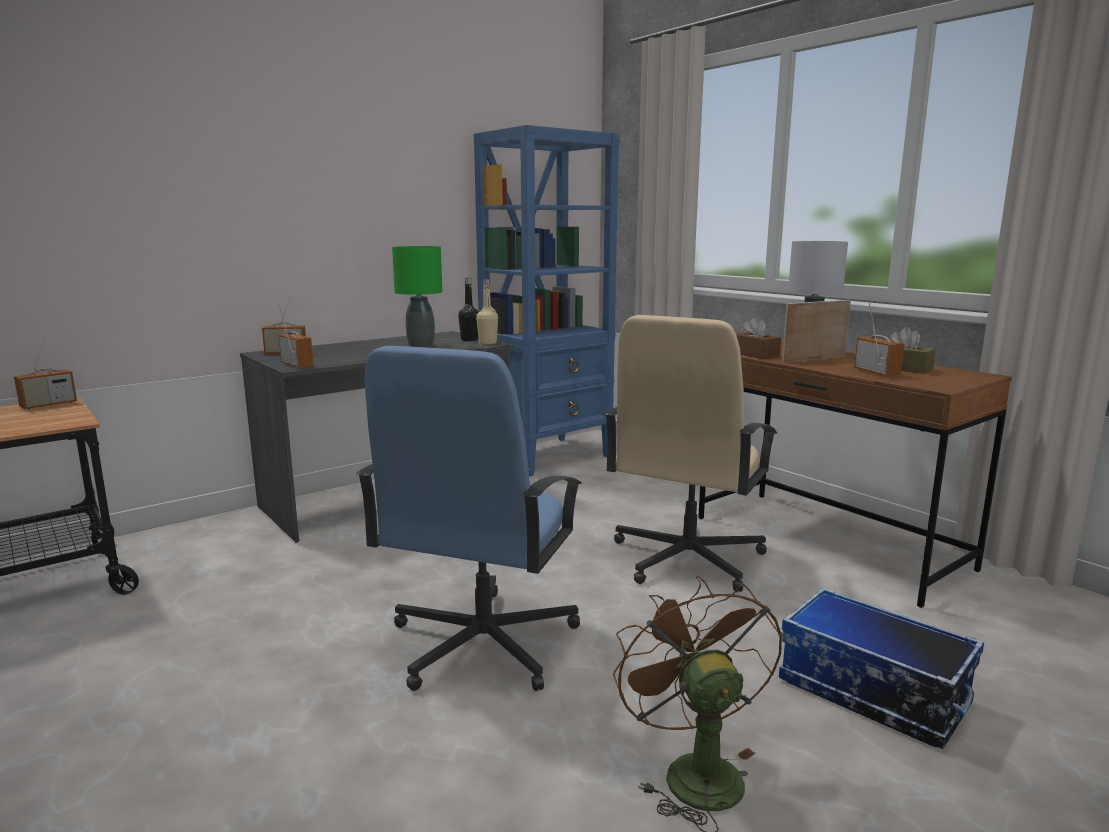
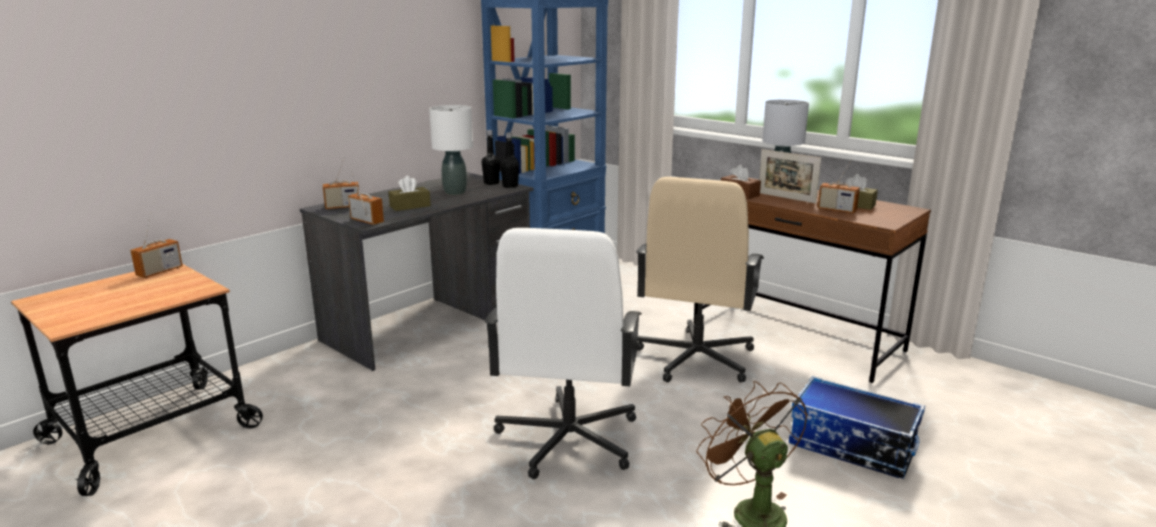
camera: 10 degrees left, 5 degrees up
blue office chair [356,346,582,691] -> white office chair [484,228,642,479]
green table lamp [392,246,442,347] -> white table lamp [429,105,473,195]
beige bottle [476,279,498,344] -> black bottle [500,132,519,188]
picture frame [782,300,851,363] -> picture frame turned 105 degrees counterclockwise [759,149,821,203]
radio [854,303,904,377] -> radio turned 150 degrees clockwise [818,159,860,213]
none -> brown tissue box [389,176,431,211]

